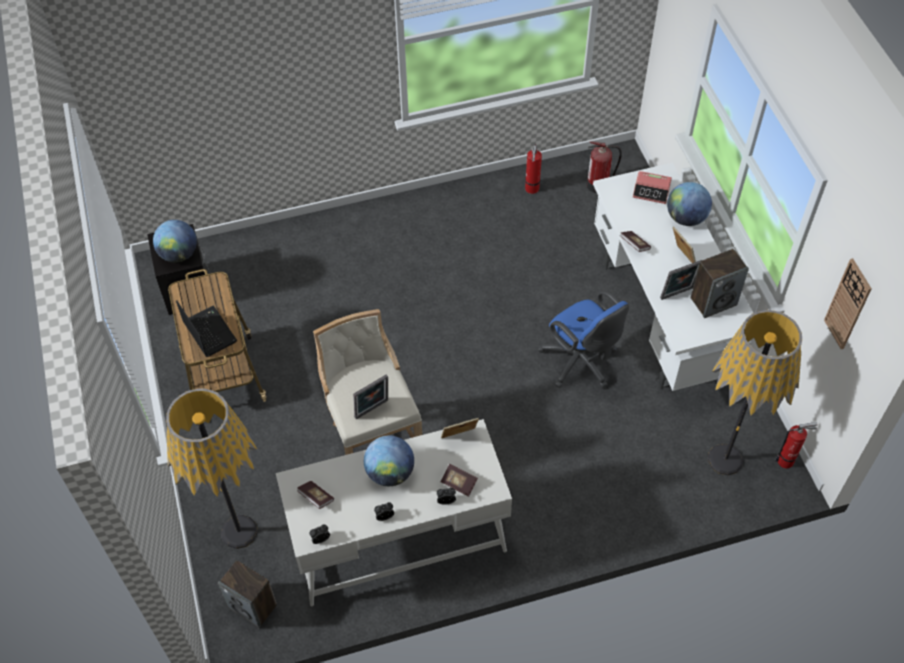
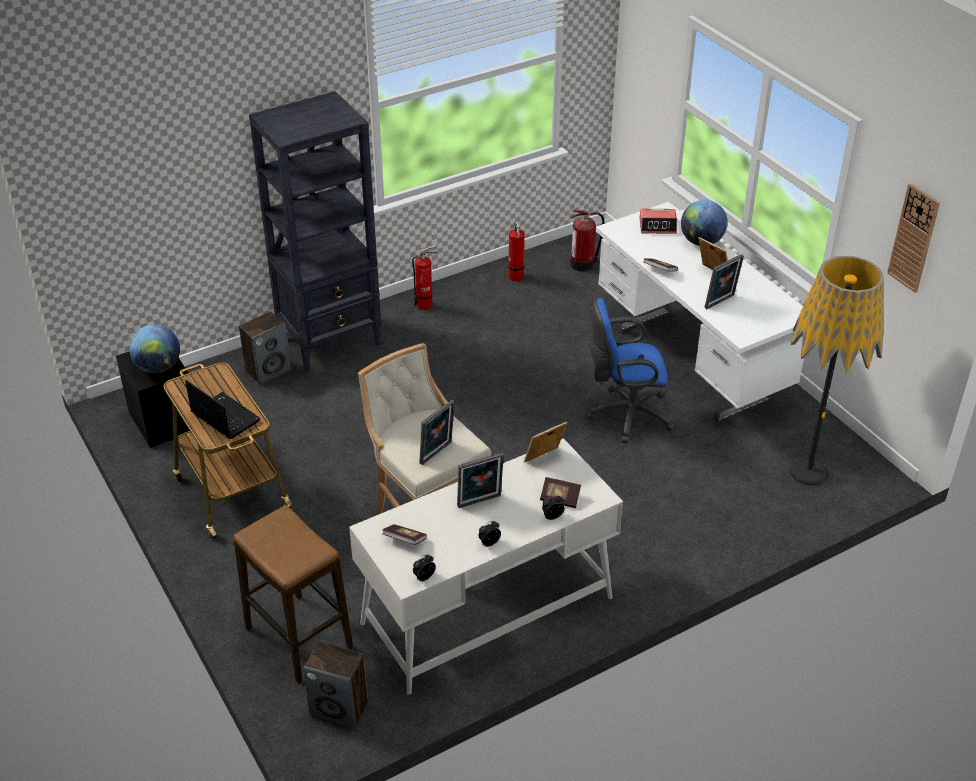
camera: 15 degrees left, 15 degrees down
floor lamp [166,388,258,549] -> stool [233,505,353,683]
globe [364,435,414,486] -> picture frame [457,453,504,508]
blue office chair [537,290,629,388] -> blue office chair turned 135 degrees clockwise [586,298,675,443]
speaker [691,249,749,318] -> speaker moved to [239,311,291,385]
fire extinguisher [775,422,818,468] -> fire extinguisher moved to [412,245,438,310]
none -> black bookcase [249,91,382,372]

